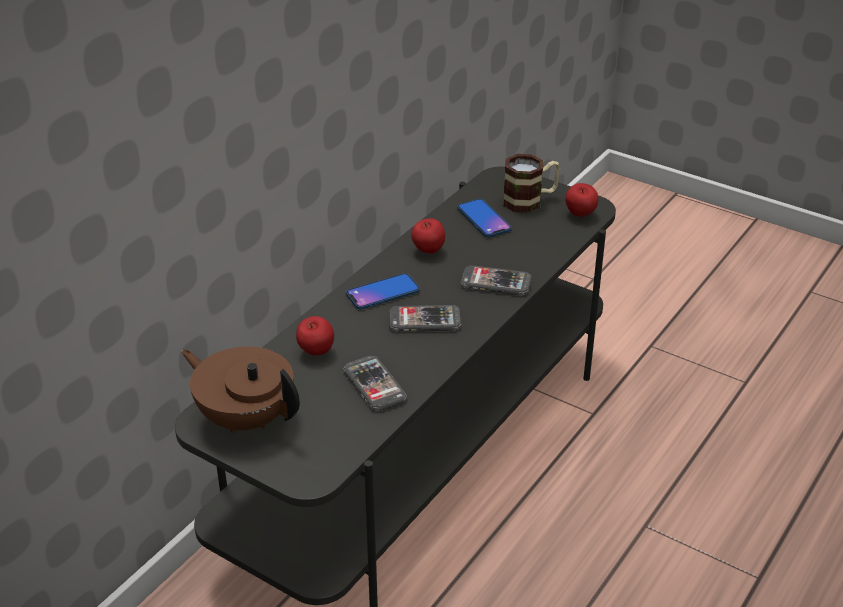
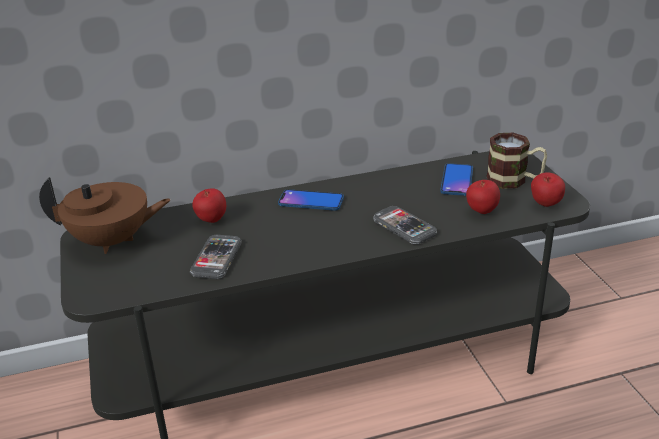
camera: 40 degrees right, 5 degrees down
brown teapot [181,347,300,433] -> brown teapot turned 105 degrees clockwise [39,177,171,254]
phone [389,305,462,332] -> none
apple [411,218,445,254] -> apple moved to [466,180,500,214]

